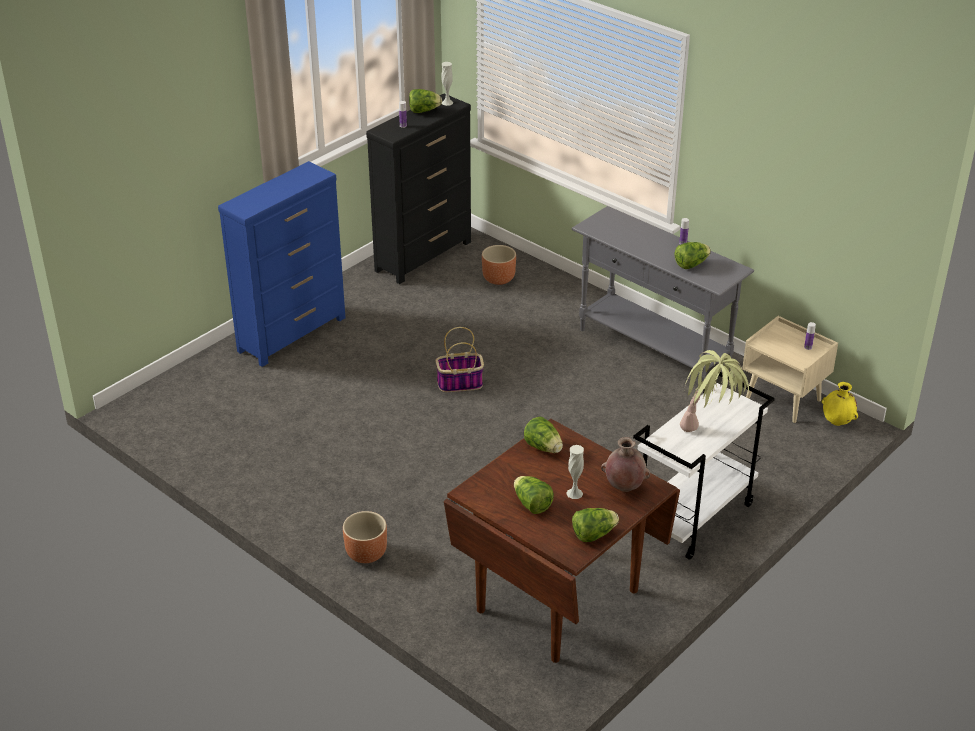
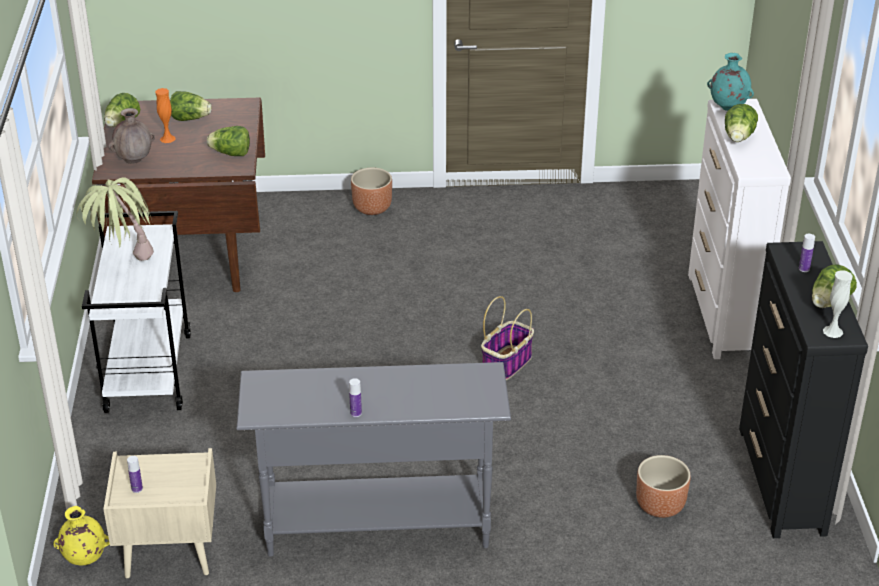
camera: 135 degrees right, 0 degrees up
blue dresser [218,161,345,367] -> white dresser [688,99,791,359]
white vase [566,445,584,499] -> orange vase [155,88,176,143]
lettuce [674,242,711,269] -> lettuce moved to [725,104,758,142]
none -> turquoise vase [707,53,754,111]

